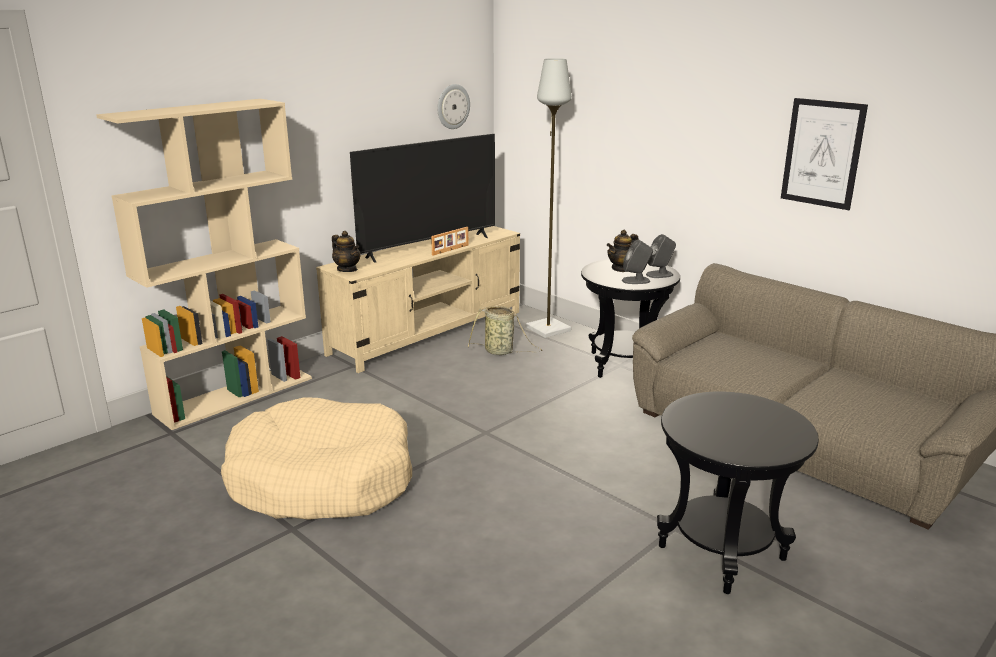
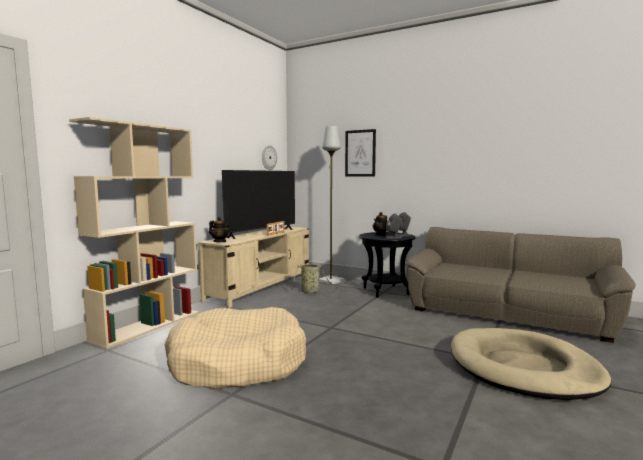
camera: 15 degrees left, 15 degrees down
black side table [657,391,819,594] -> beige dog bed [451,328,611,400]
picture [781,98,868,210] -> picture moved to [345,129,376,176]

